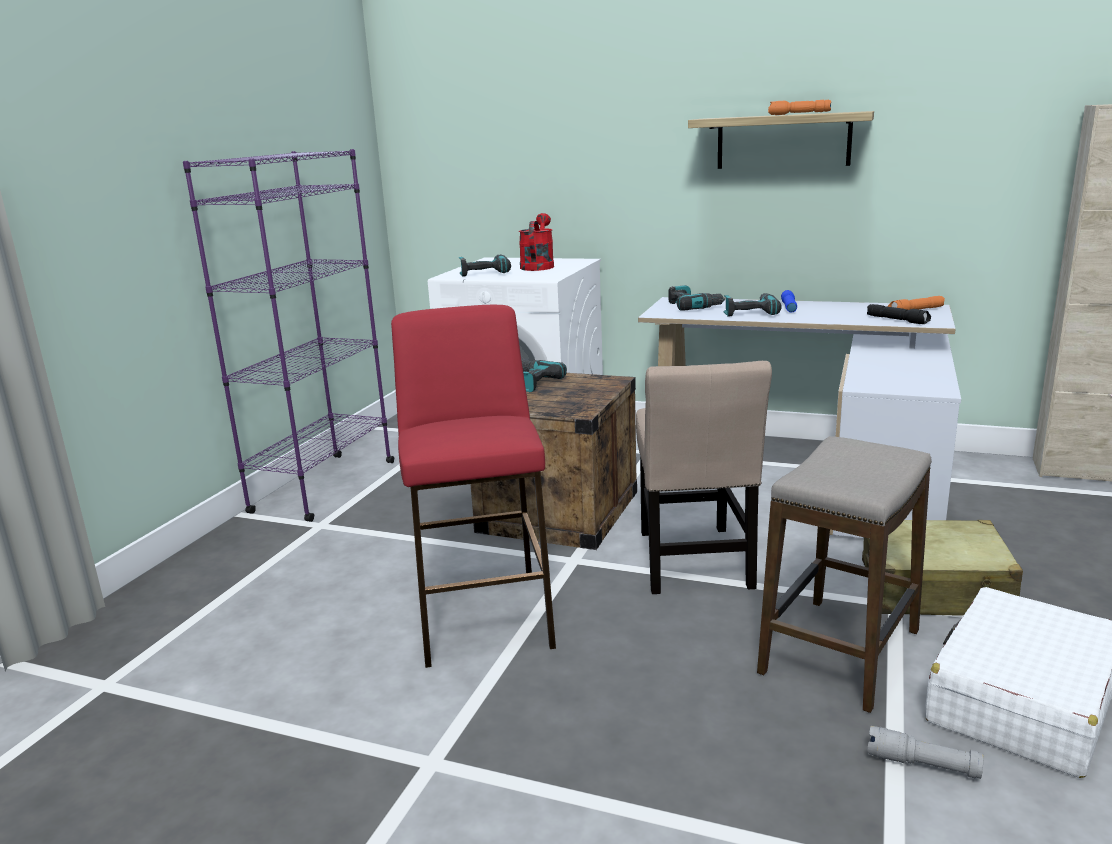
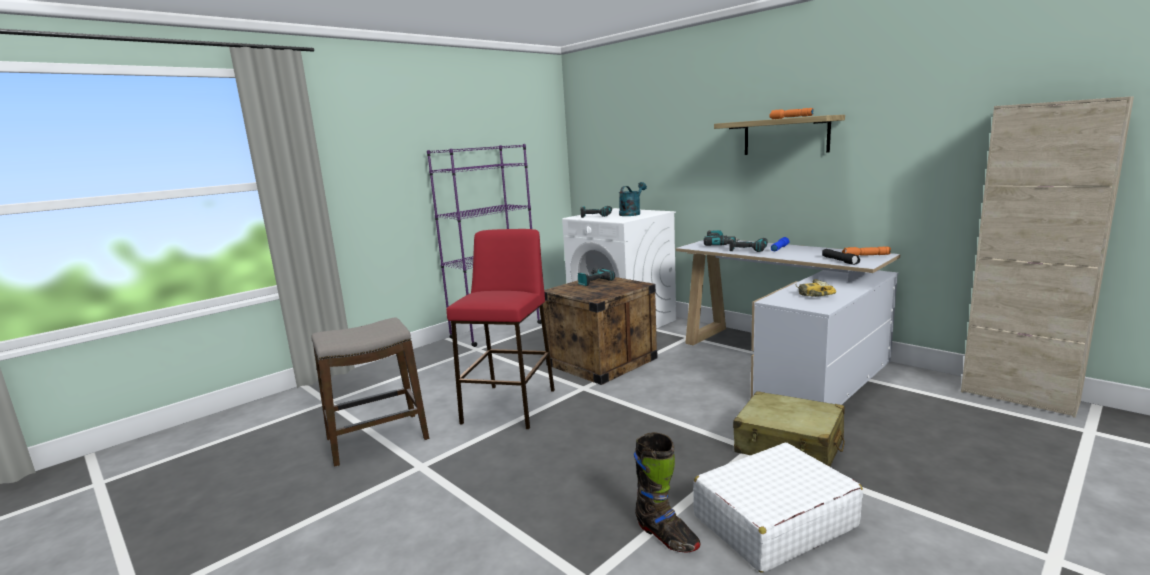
camera: 25 degrees right, 5 degrees down
red watering can [519,213,554,271] -> turquoise watering can [619,182,647,216]
beige chair [636,361,772,594] -> none
stool [757,436,932,713] -> stool moved to [311,317,429,467]
grey flashlight [867,726,983,779] -> black boot [634,432,701,552]
none -> power drill [796,279,836,297]

